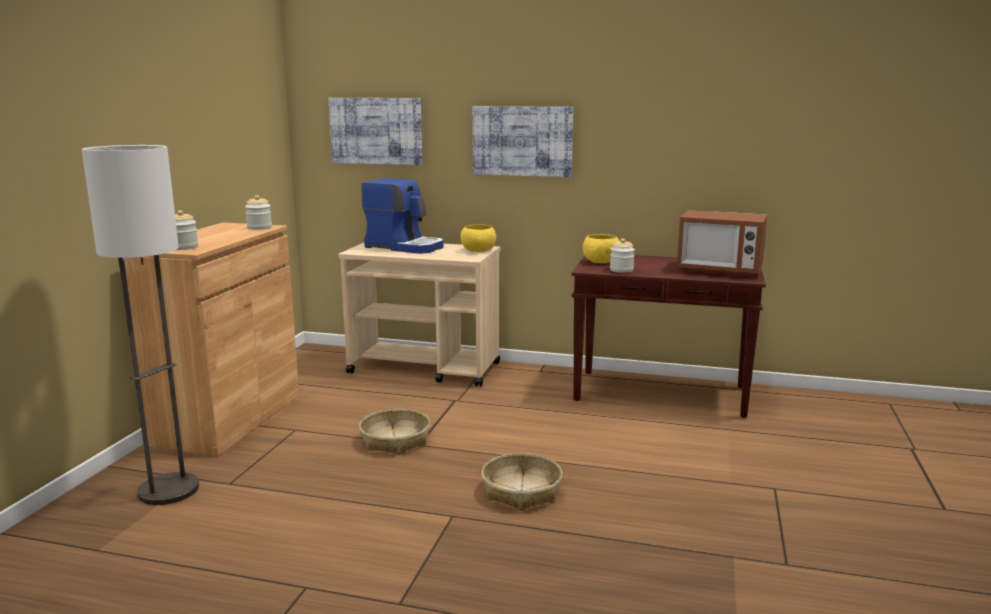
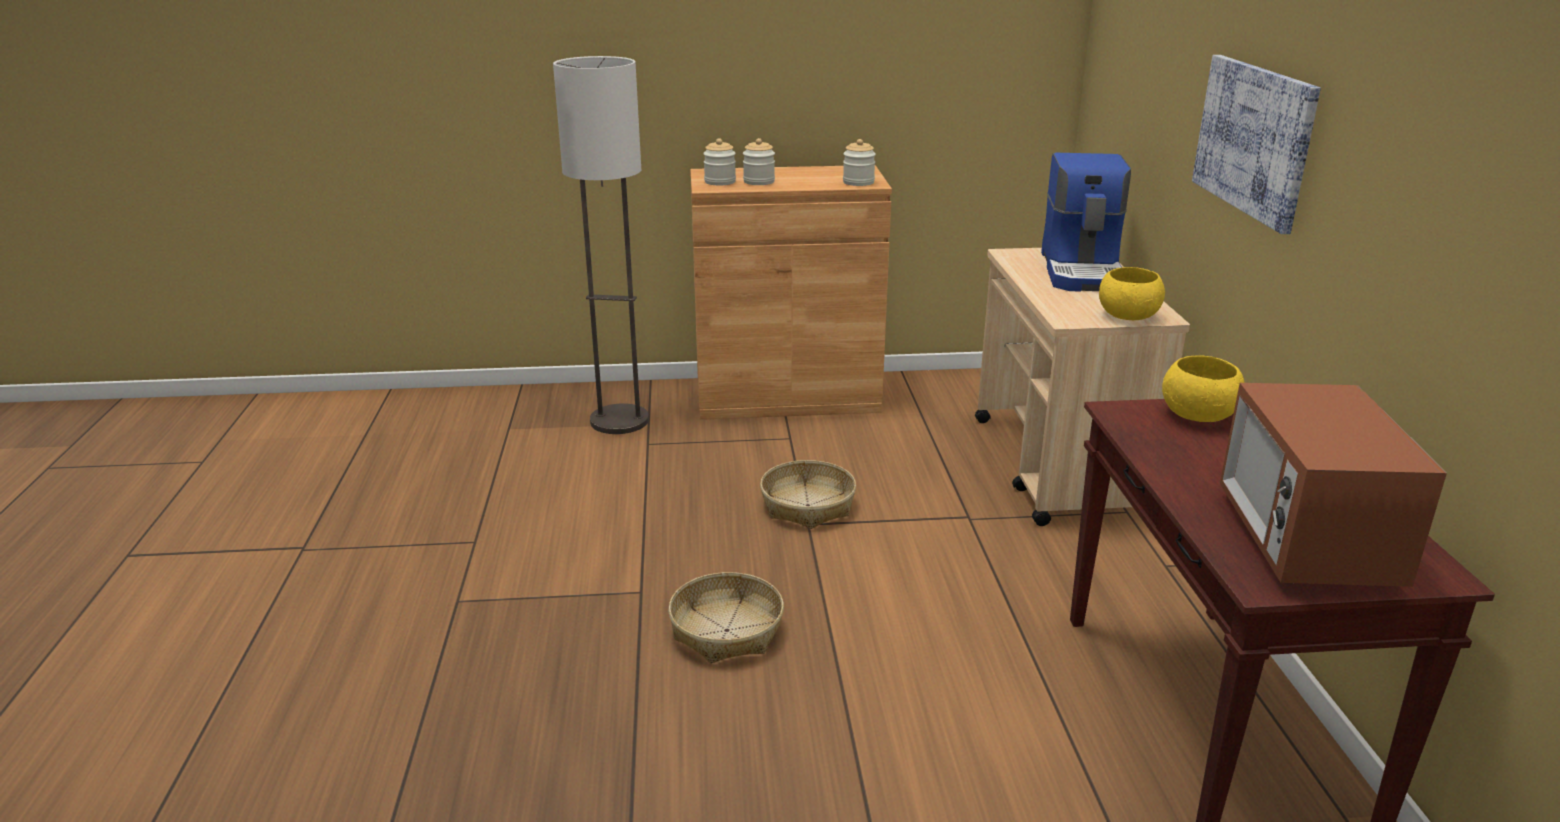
camera: 70 degrees right, 10 degrees up
picture [329,98,422,165] -> none
jar [610,239,635,273] -> jar moved to [743,138,775,185]

